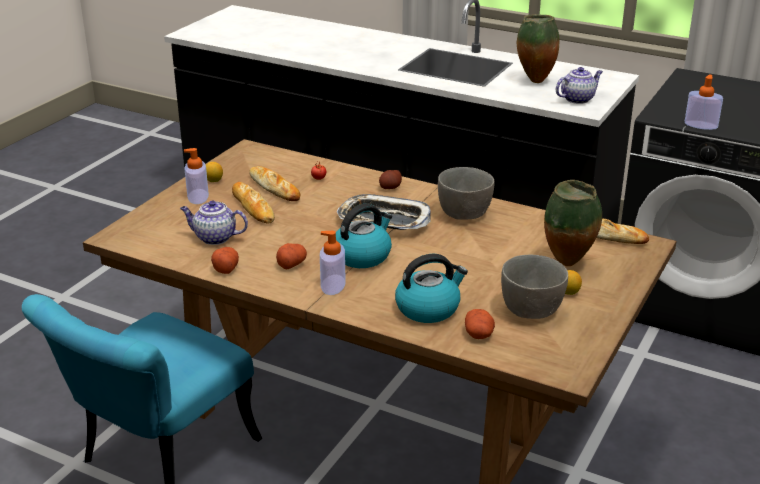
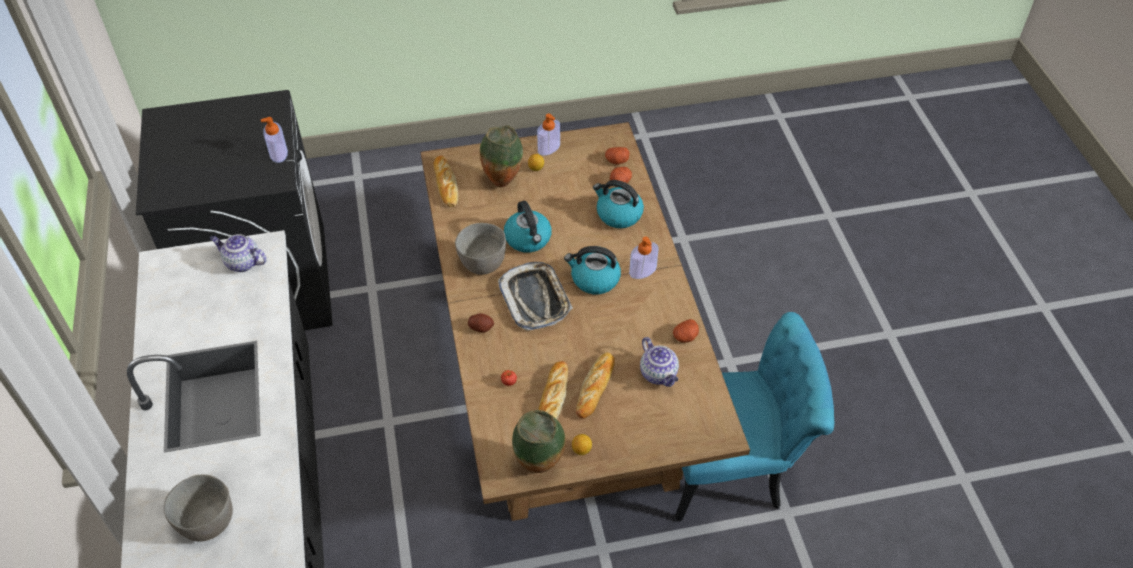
camera: 130 degrees left, 20 degrees up
soap dispenser [184,148,209,204] -> soap dispenser moved to [537,113,560,156]
potato [276,243,307,270] -> potato moved to [605,147,630,165]
grey bowl [501,255,568,319] -> grey bowl moved to [164,474,233,541]
vase [517,14,559,83] -> vase moved to [512,410,566,473]
none -> kettle [504,201,552,253]

